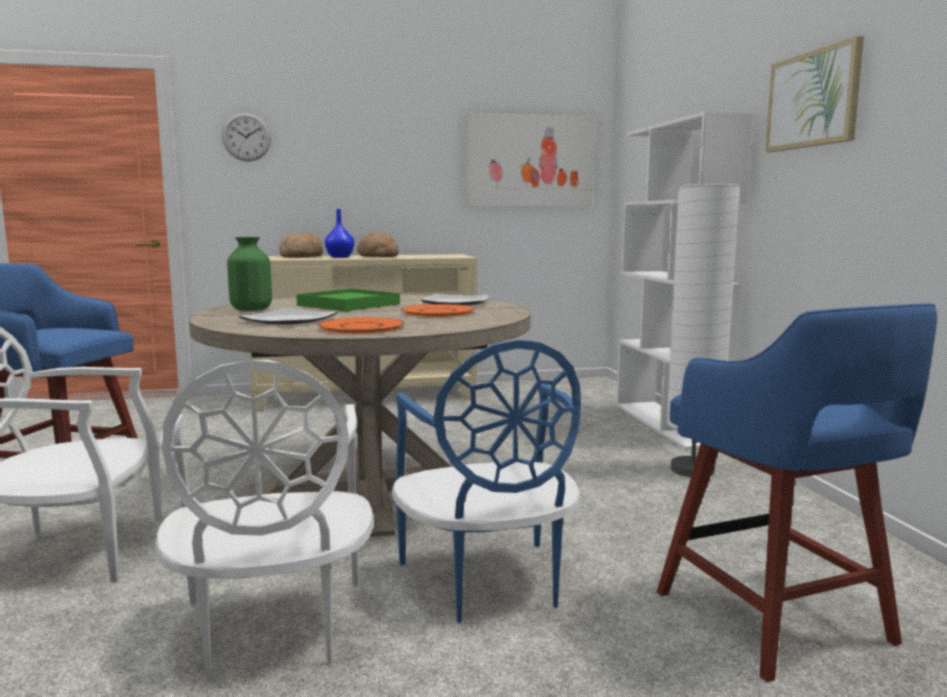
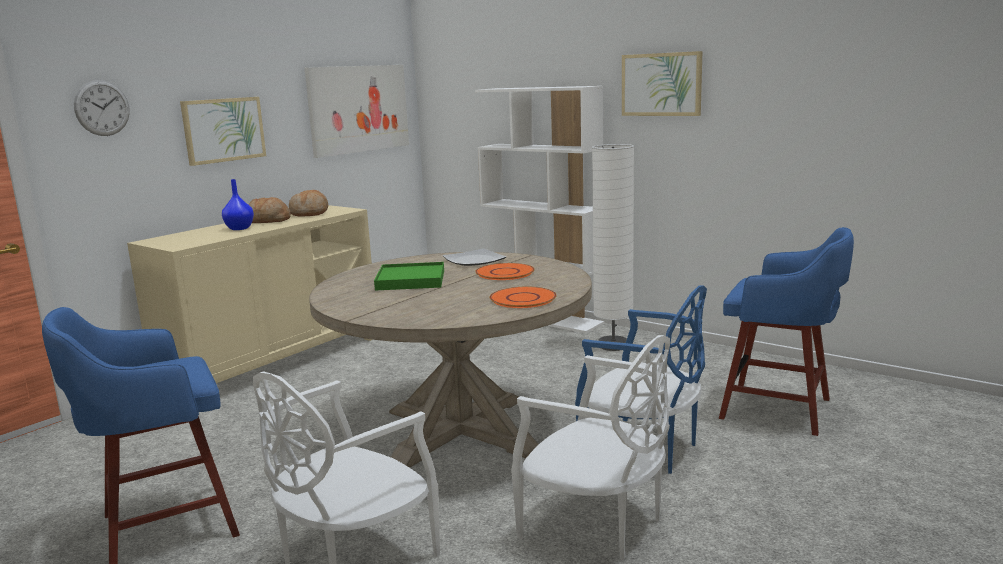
camera: 40 degrees left, 5 degrees up
green vase [227,237,272,311] -> none
plate [238,308,338,325] -> none
bread [279,233,323,258] -> bread moved to [289,190,328,217]
none -> picture [180,97,266,166]

